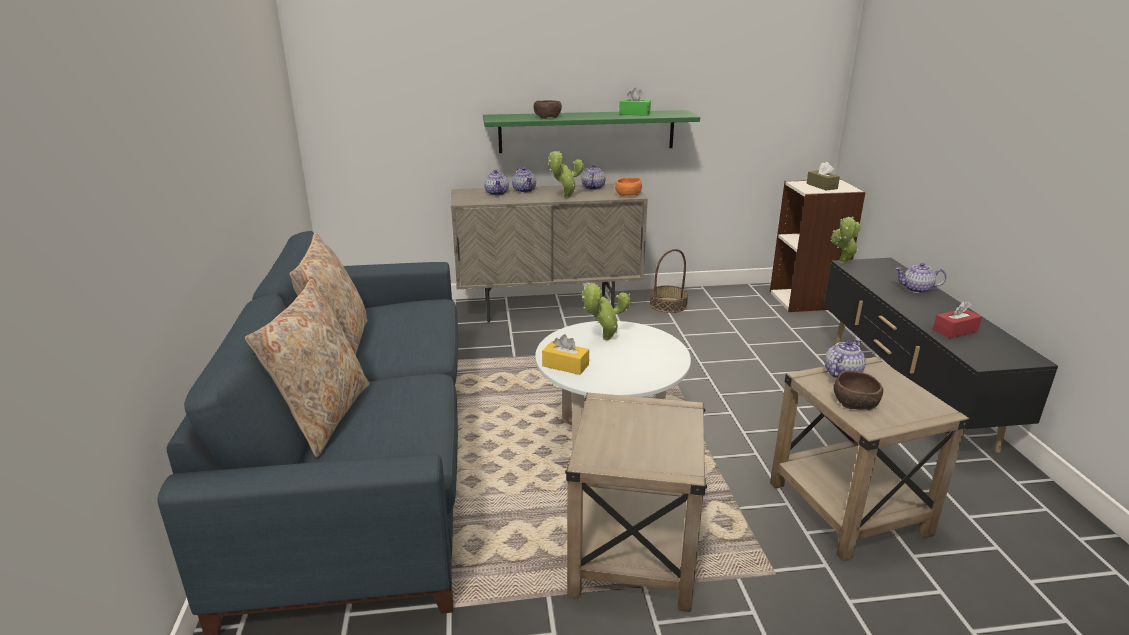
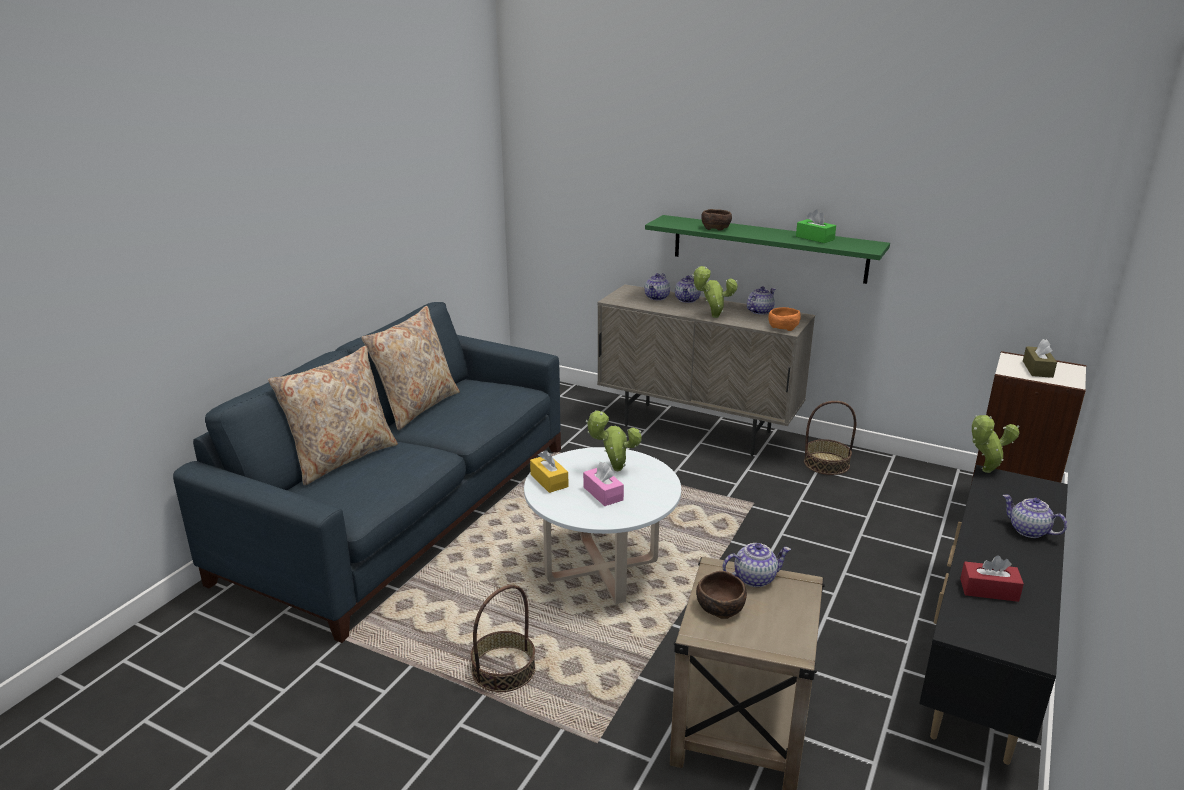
camera: 35 degrees right, 0 degrees up
beige side table [565,393,707,612] -> basket [470,585,535,692]
none -> pink tissue box [583,462,624,506]

